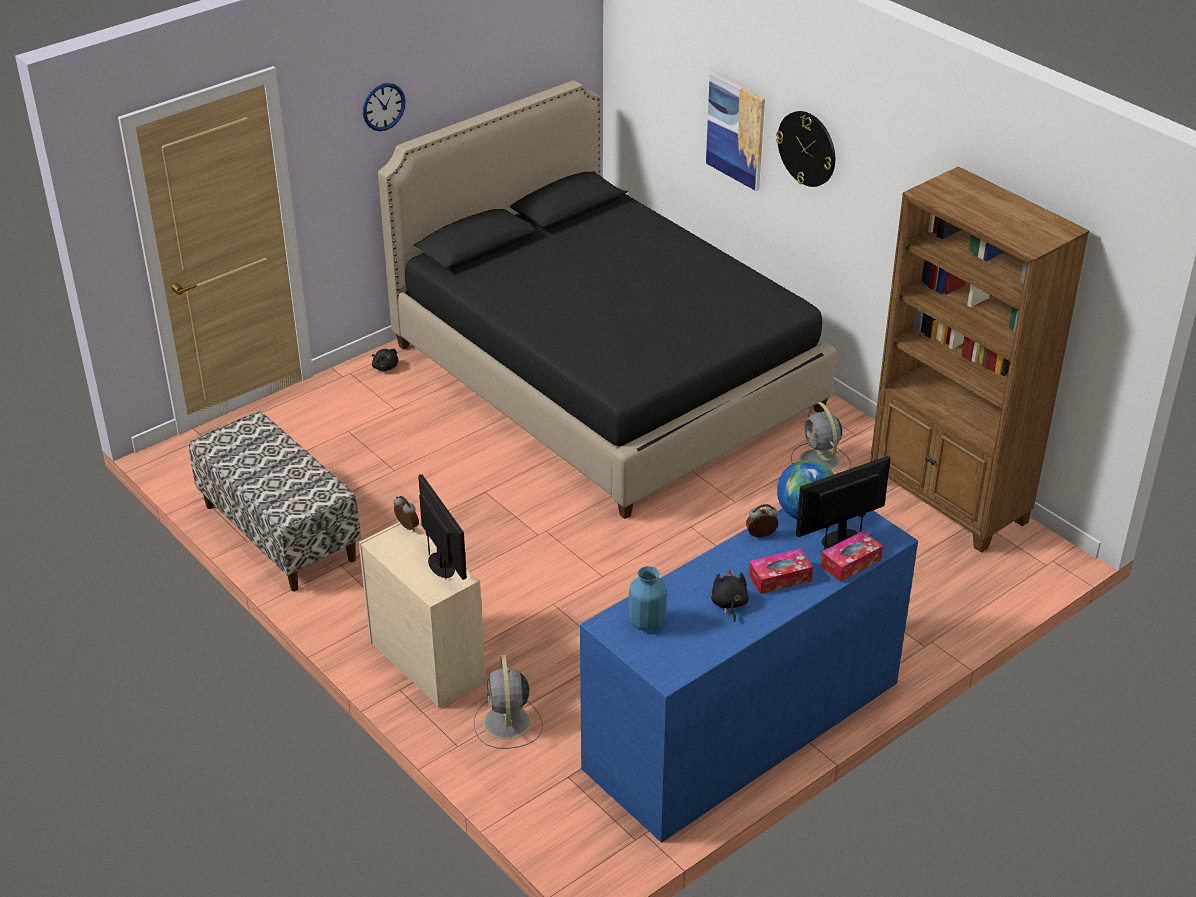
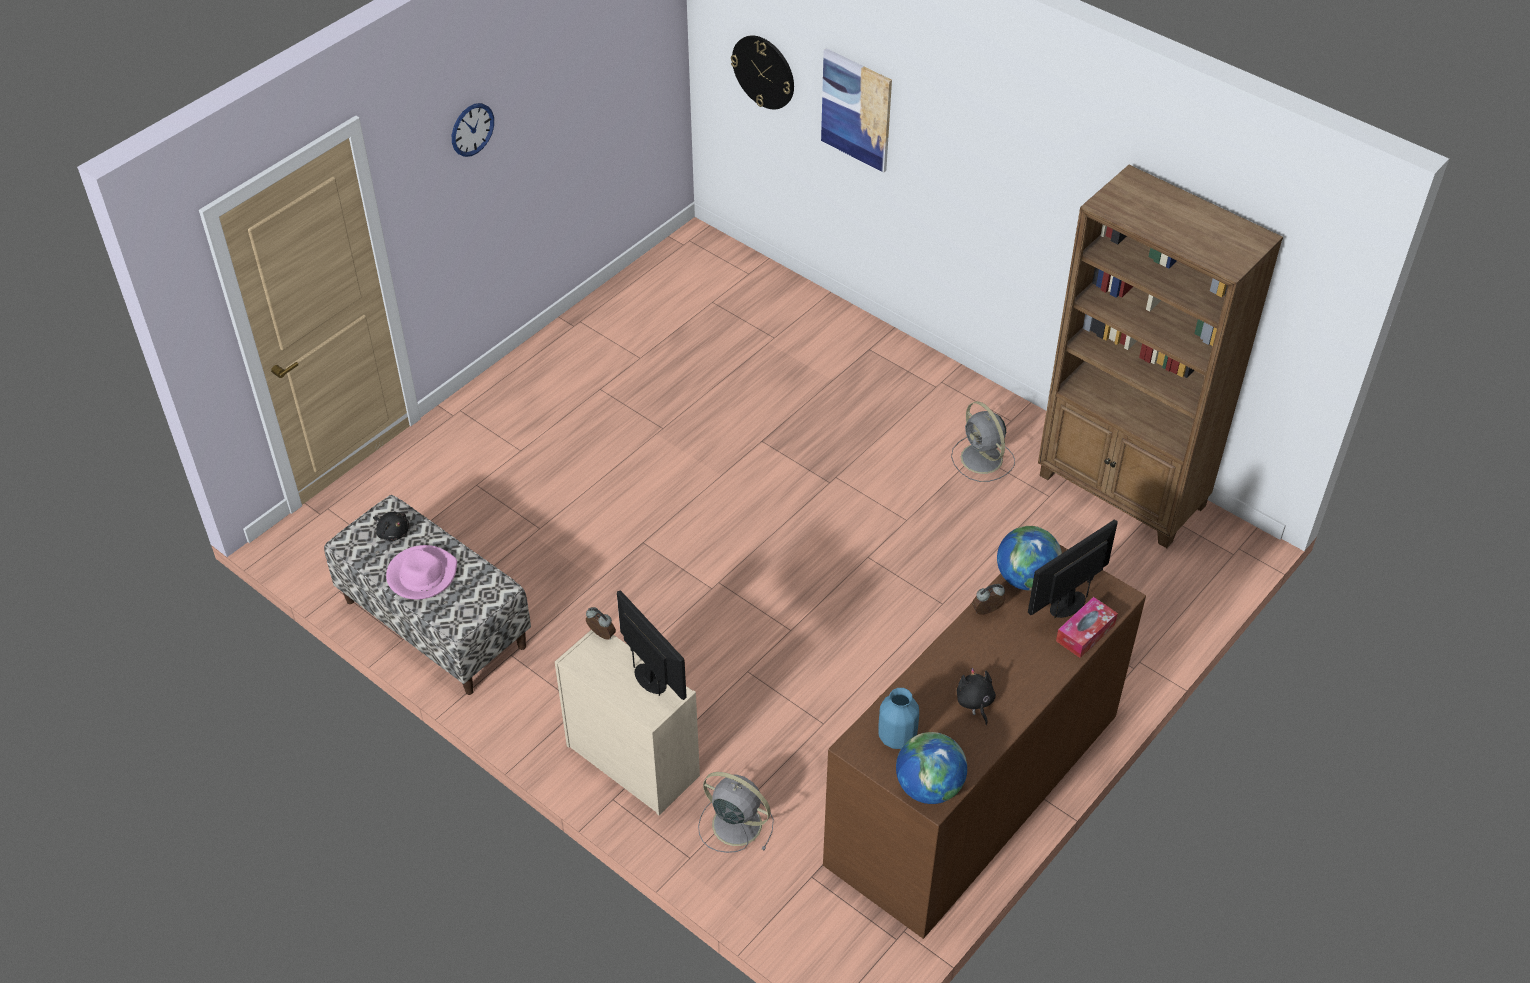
camera: 10 degrees left, 10 degrees up
black plush toy [372,349,398,371] -> black plush toy moved to [373,512,409,541]
black bed [378,80,836,519] -> none
grey fan [474,655,543,749] -> grey fan turned 135 degrees clockwise [698,772,774,853]
blue dresser [580,508,918,843] -> brown dresser [823,544,1146,939]
tissue box [749,549,813,594] -> none
wall clock [776,111,835,187] -> wall clock moved to [731,35,794,109]
none -> pink hat [386,545,457,599]
none -> globe [896,732,967,804]

